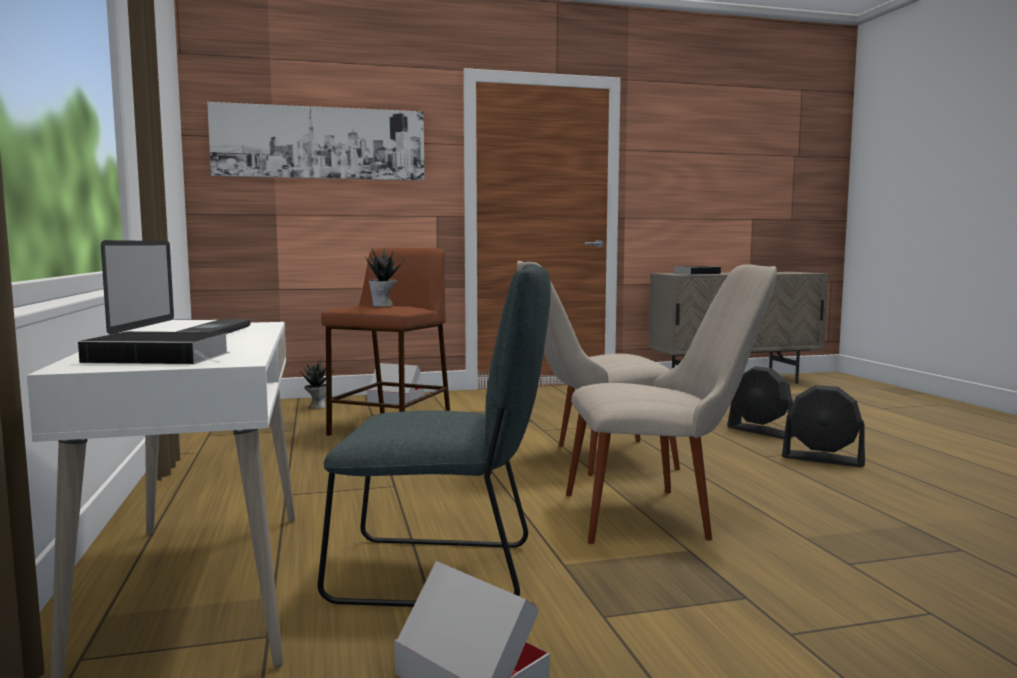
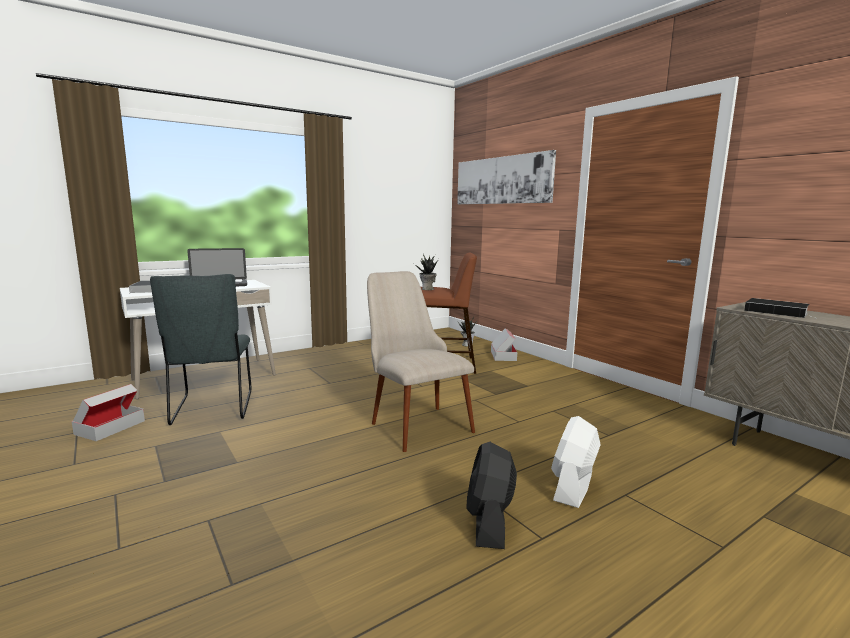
camera: 70 degrees right, 5 degrees up
beige chair [566,264,777,544] -> none
black fan [727,366,794,439] -> white fan [551,416,601,508]

